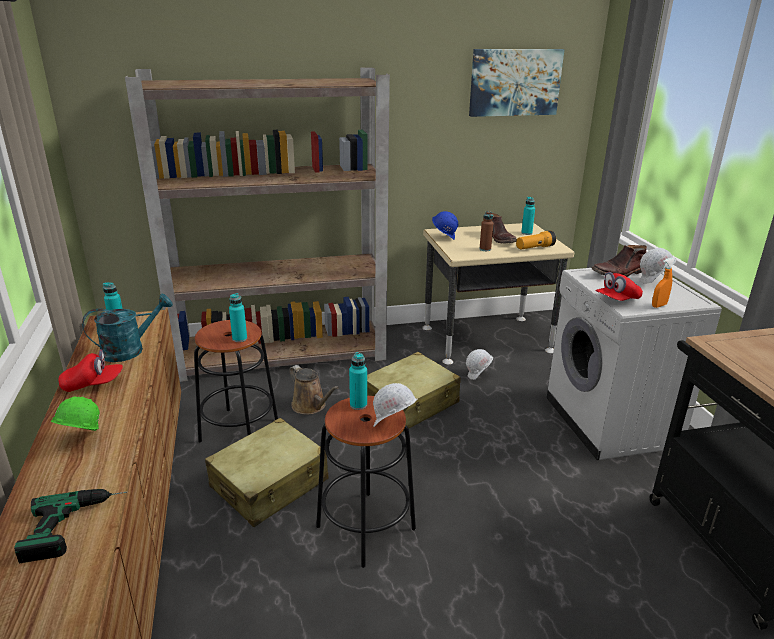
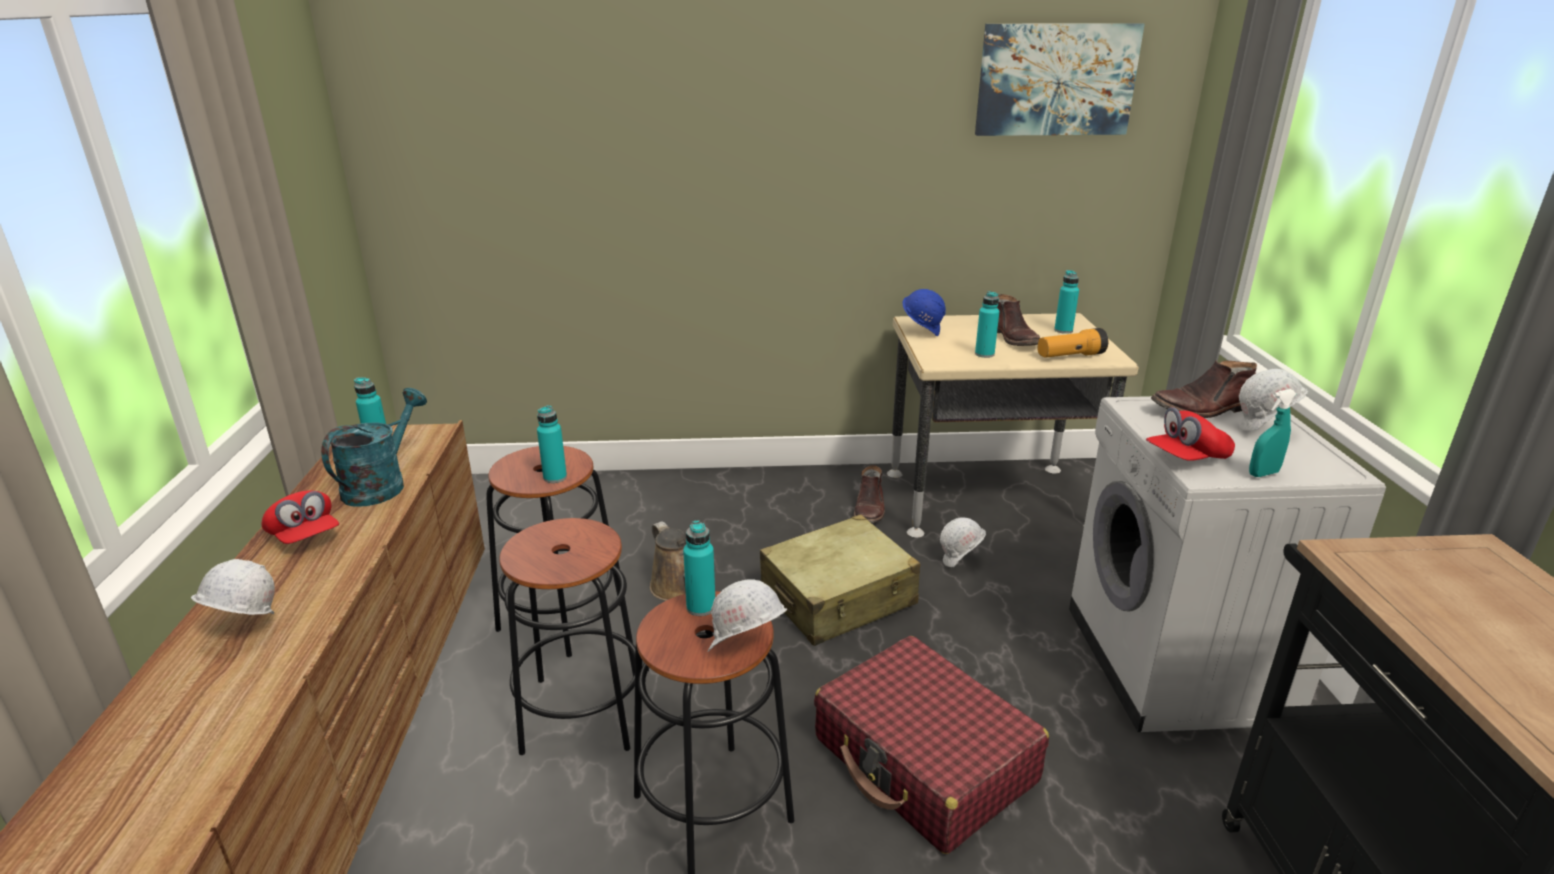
camera: 10 degrees right, 0 degrees up
power drill [14,489,127,563] -> none
green hard hat [51,396,100,431] -> white hard hat [191,559,275,615]
red cap [58,349,123,392] -> red cap turned 45 degrees clockwise [261,490,339,544]
turquoise watering can [82,294,173,362] -> turquoise watering can turned 45 degrees counterclockwise [321,388,427,507]
brown bookcase [125,68,390,382] -> none
beige suitcase [205,418,328,527] -> black stool [499,518,636,755]
brown bottle [479,211,494,251] -> turquoise bottle [975,291,1000,358]
orange spray bottle [652,258,675,308] -> turquoise spray bottle [1249,389,1297,477]
none -> red suitcase [814,636,1049,854]
none -> brown boot [853,465,885,523]

